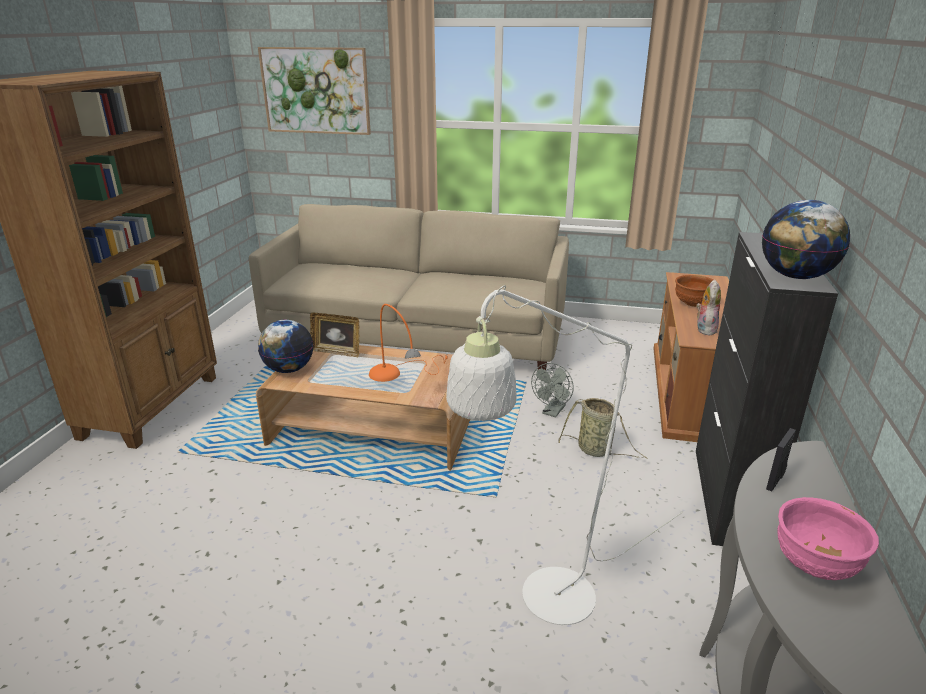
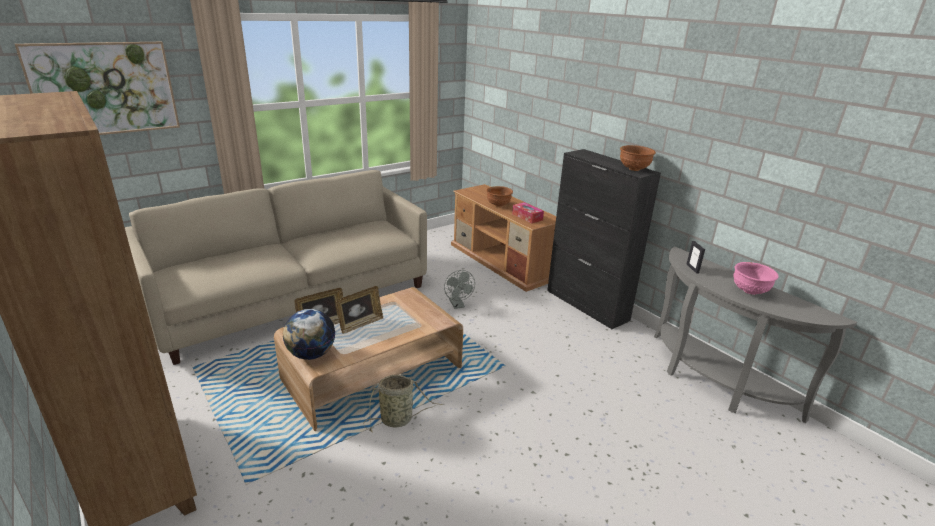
camera: 50 degrees left, 0 degrees up
orange table lamp [369,304,448,382] -> none
white floor lamp [446,285,683,625] -> none
basket [558,398,648,459] -> basket moved to [363,375,443,432]
plush toy [696,279,721,335] -> tissue box [512,202,544,223]
globe [762,200,850,279] -> brown bowl [620,145,656,171]
none -> picture frame [336,286,383,334]

